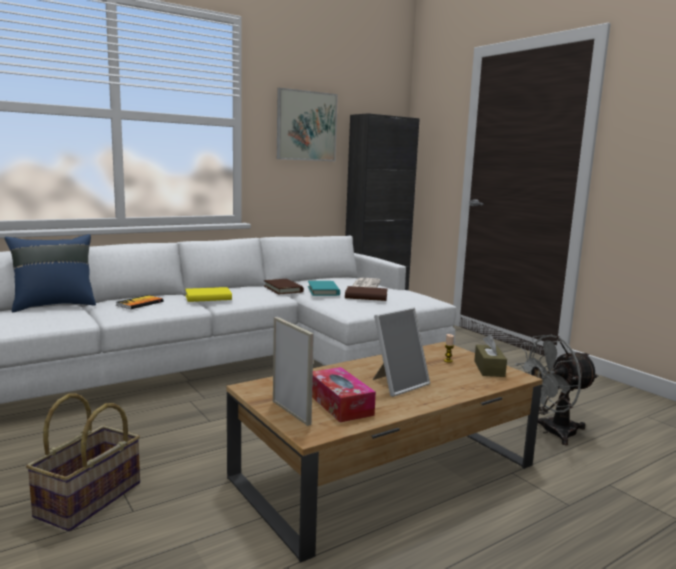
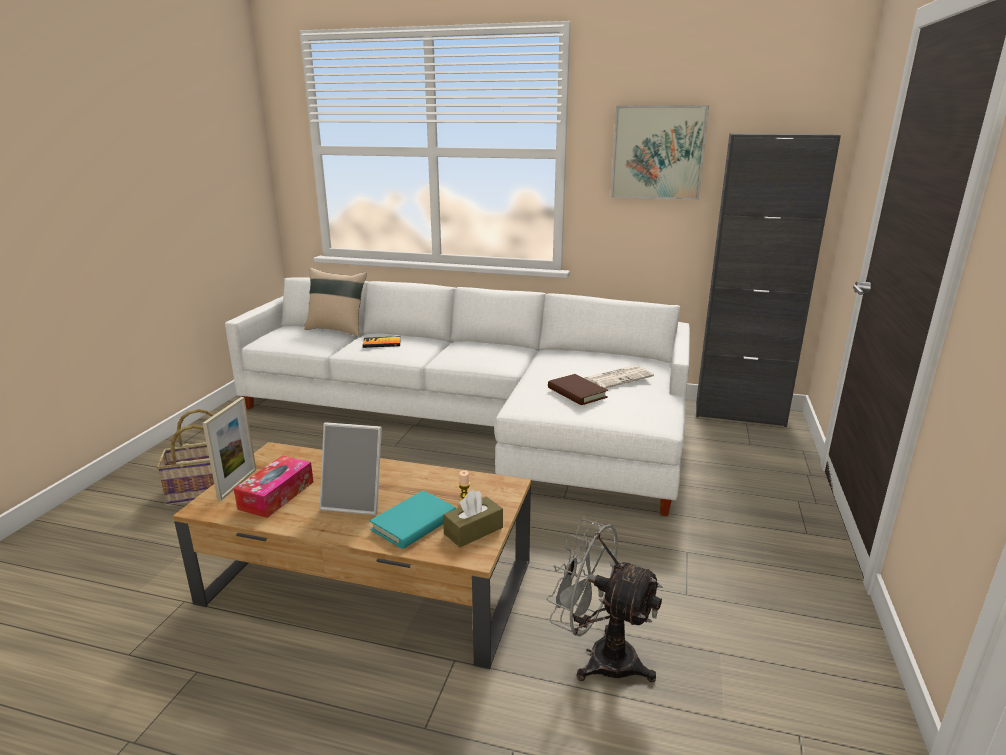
camera: 50 degrees right, 10 degrees up
blue pillow [4,234,96,312] -> beige pillow [304,268,367,337]
yellow book [185,287,232,302] -> none
brown book [264,279,304,295] -> none
turquoise book [308,281,340,296] -> turquoise book moved to [370,490,456,549]

